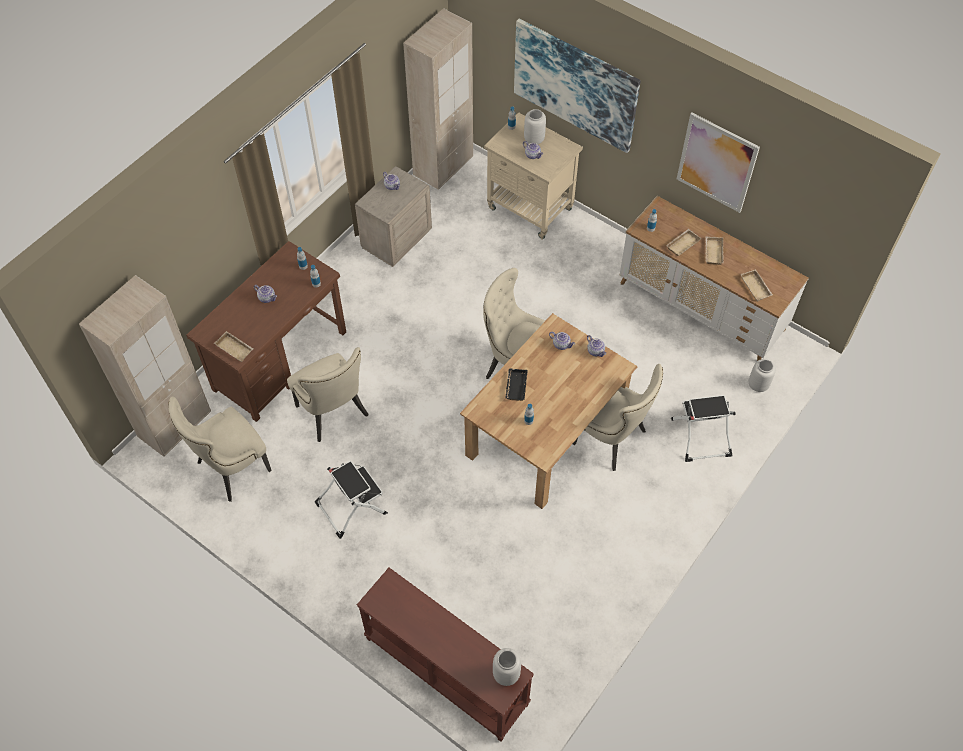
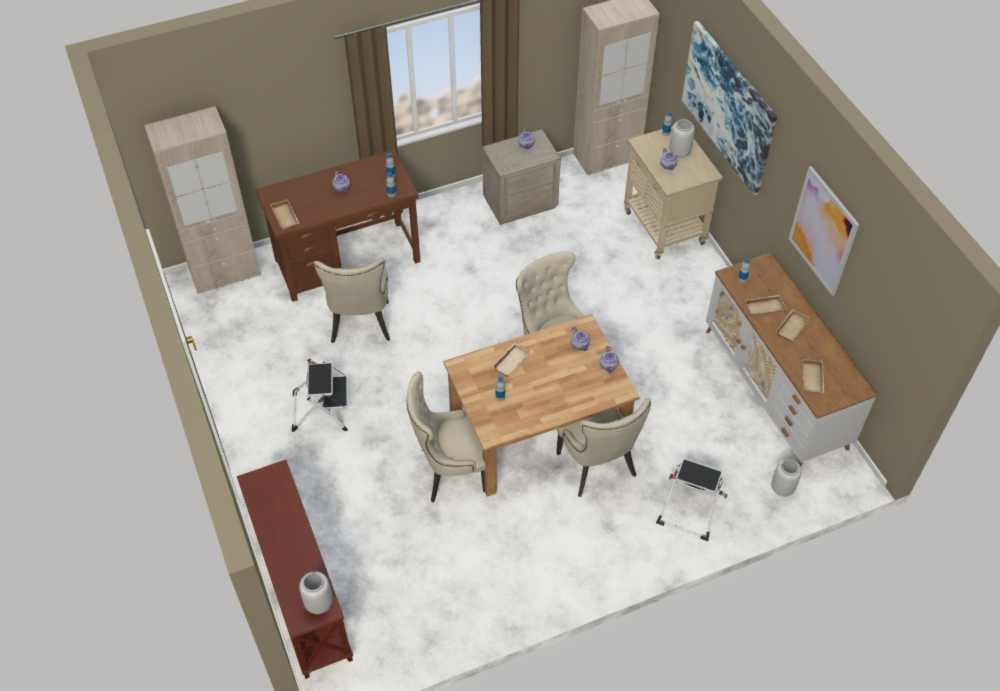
camera: 30 degrees right, 5 degrees down
beige chair [168,396,272,502] -> beige chair moved to [407,371,485,502]
black tray [506,369,528,401] -> beige tray [492,343,530,377]

